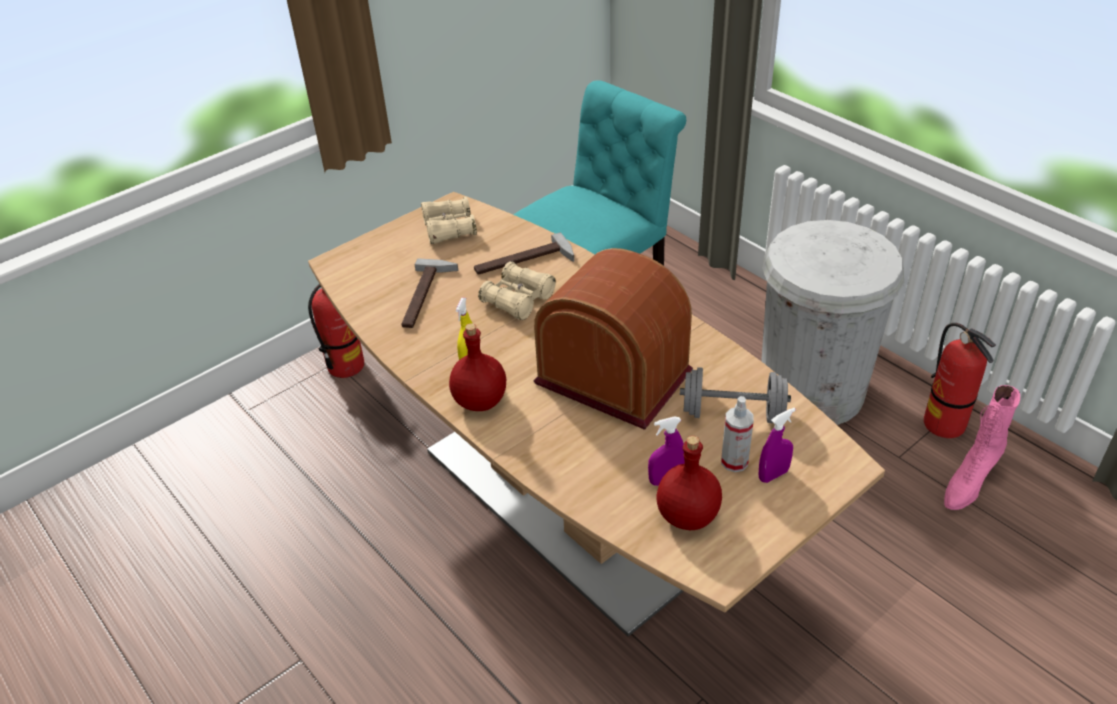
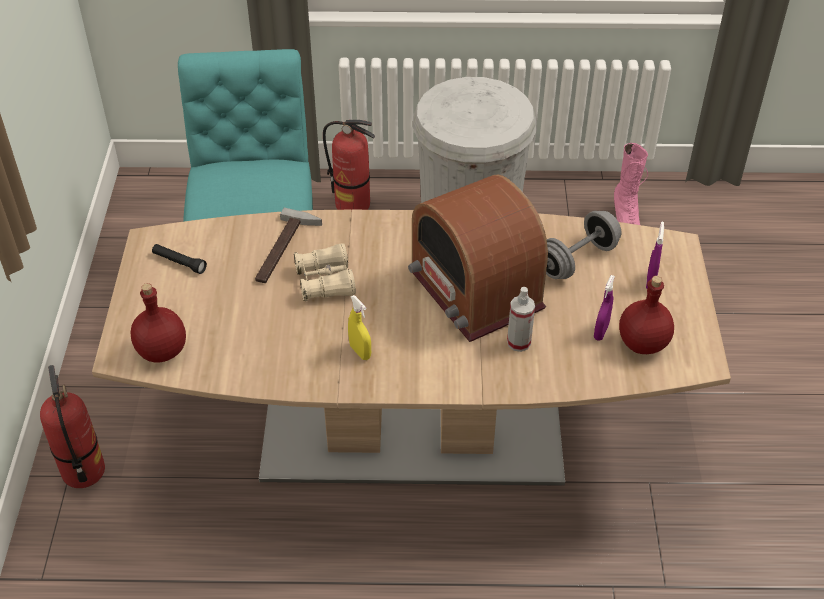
camera: 50 degrees left, 5 degrees up
hammer [401,258,458,328] -> none
beige binoculars [421,196,477,244] -> black flashlight [152,244,207,274]
red bottle [449,323,506,411] -> red bottle moved to [130,283,186,363]
radio [534,248,693,430] -> radio turned 105 degrees counterclockwise [408,174,548,342]
spray bottle [721,396,754,472] -> spray bottle moved to [507,287,535,352]
fire extinguisher [924,323,996,438] -> fire extinguisher moved to [323,120,375,210]

